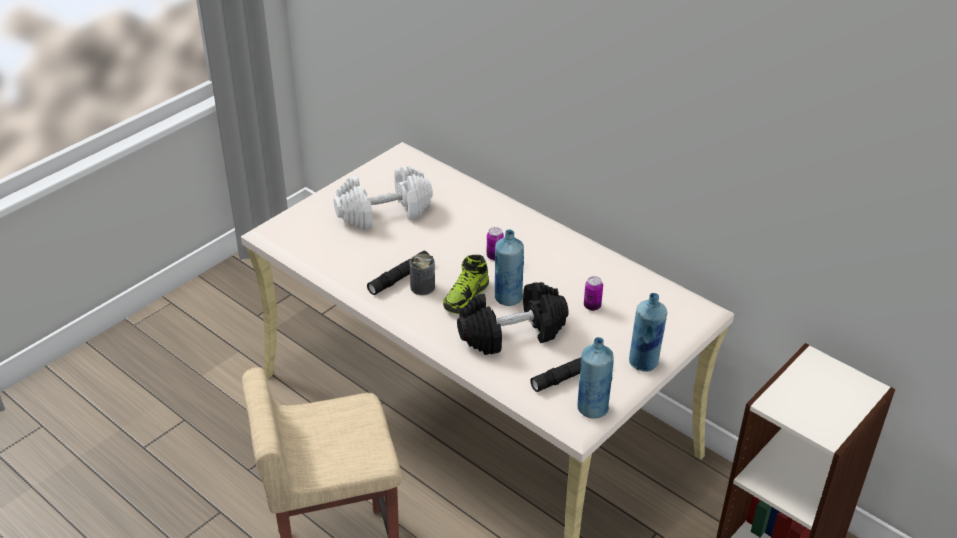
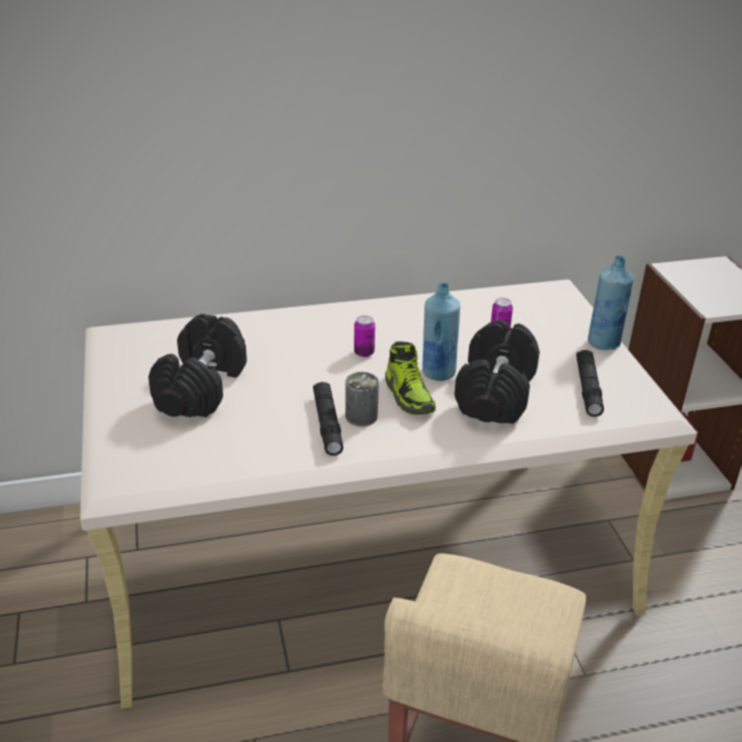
camera: 55 degrees left, 5 degrees down
white dumbbell [334,166,433,230] -> black dumbbell [148,314,247,417]
blue bottle [577,337,614,418] -> none

